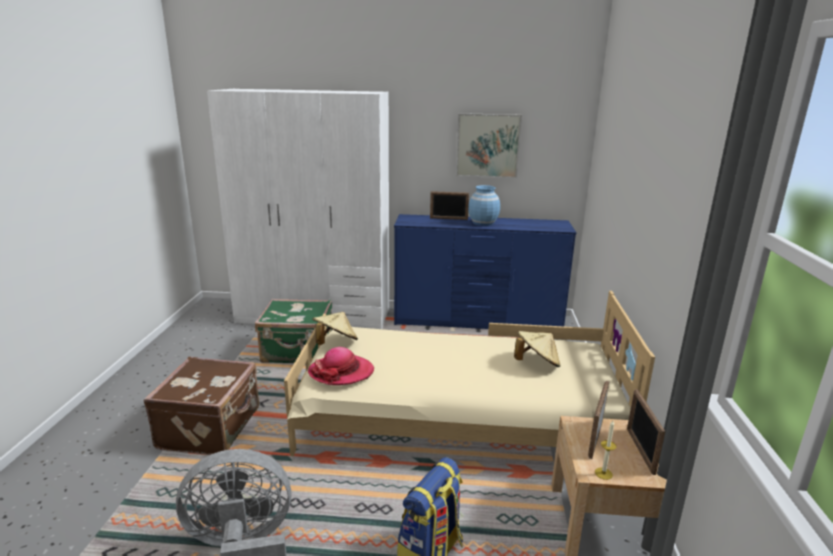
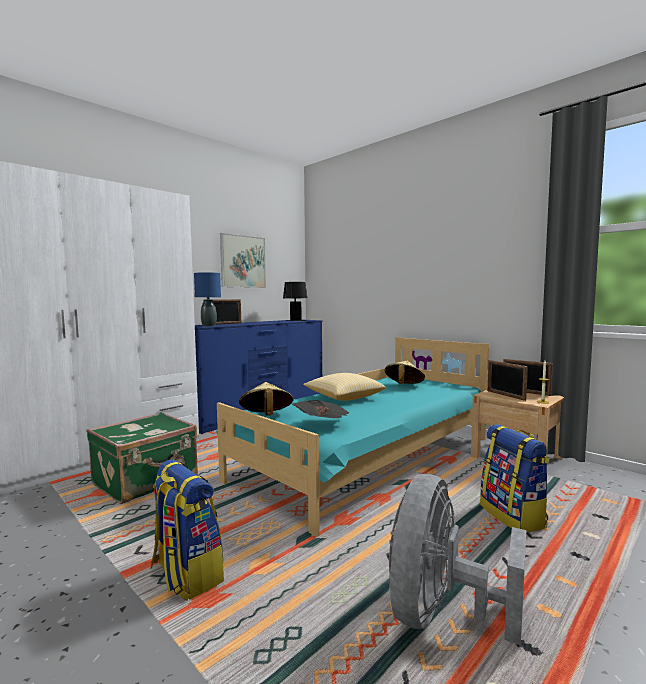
camera: 50 degrees left, 15 degrees down
brown suitcase [143,357,259,455] -> backpack [150,459,224,600]
beige bed [284,291,655,456] -> turquoise bed [216,337,489,537]
hat [308,347,374,385] -> newspaper [292,400,349,418]
blue vase [468,185,500,226] -> none
none -> blue table lamp [194,272,221,326]
none -> black table lamp [283,282,308,321]
none -> pillow [303,373,385,401]

